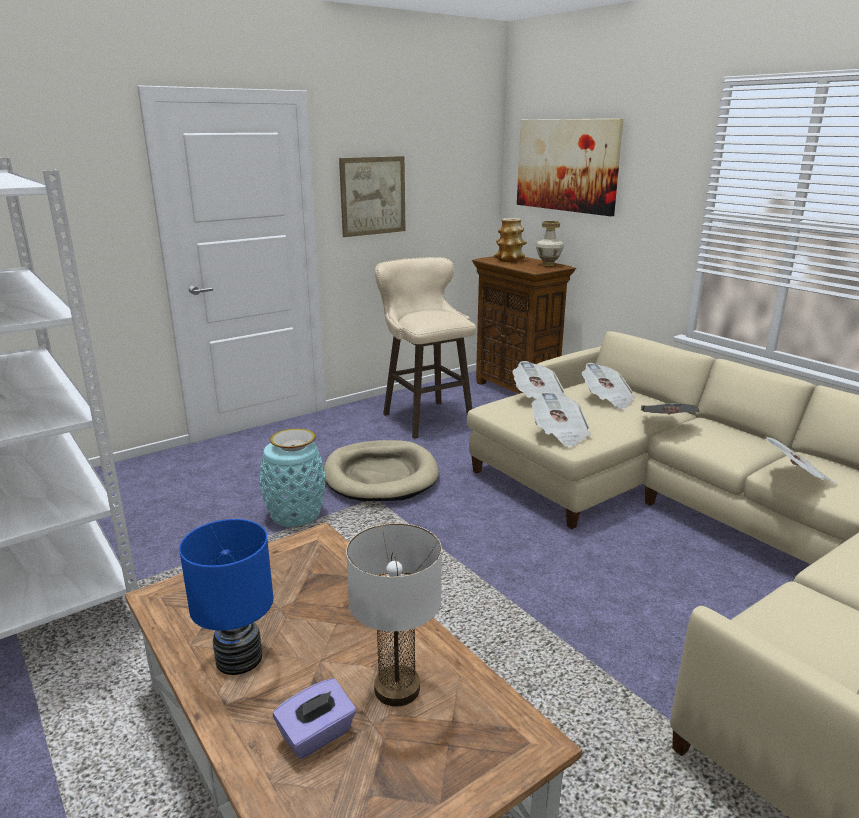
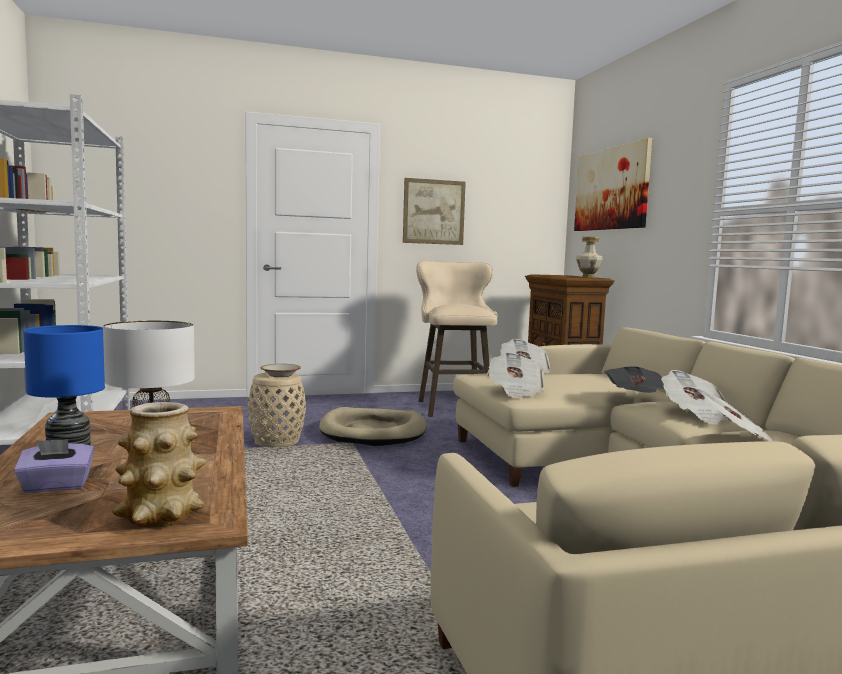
camera: 20 degrees right, 15 degrees down
turquoise stool [260,442,325,527] -> beige stool [248,373,306,447]
vase [494,218,527,262] -> vase moved to [112,402,207,527]
newspaper [582,363,636,410] -> newspaper moved to [661,370,727,424]

